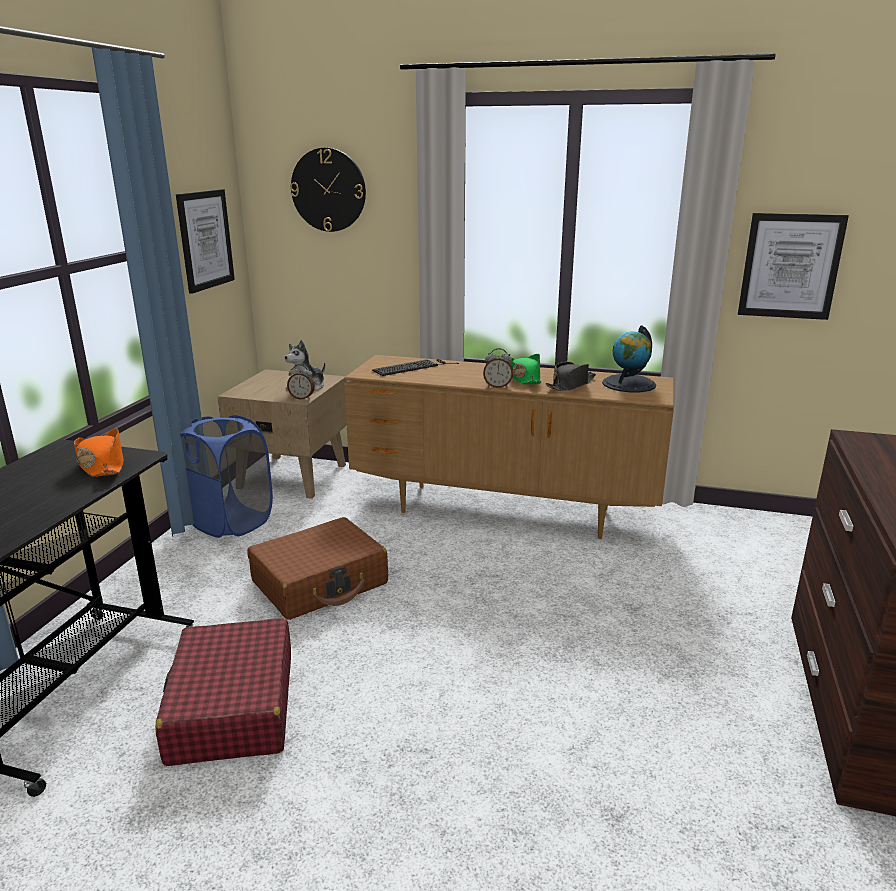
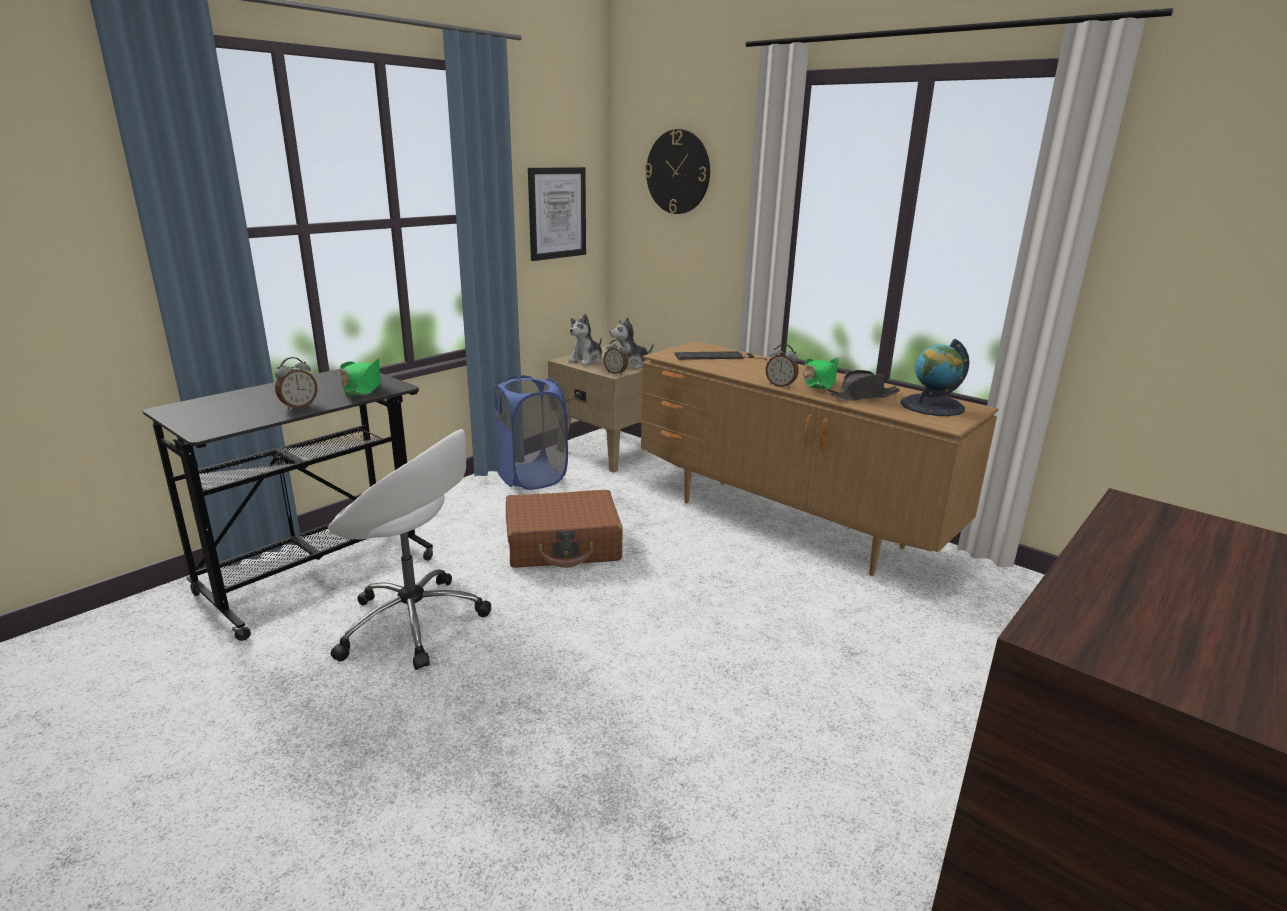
camera: 25 degrees right, 0 degrees up
orange hat [74,428,124,477] -> green hat [340,358,381,395]
red suitcase [155,618,291,766] -> white office chair [328,429,491,670]
picture [738,213,849,320] -> none
none -> alarm clock [275,357,318,410]
none -> plush toy [568,314,602,366]

